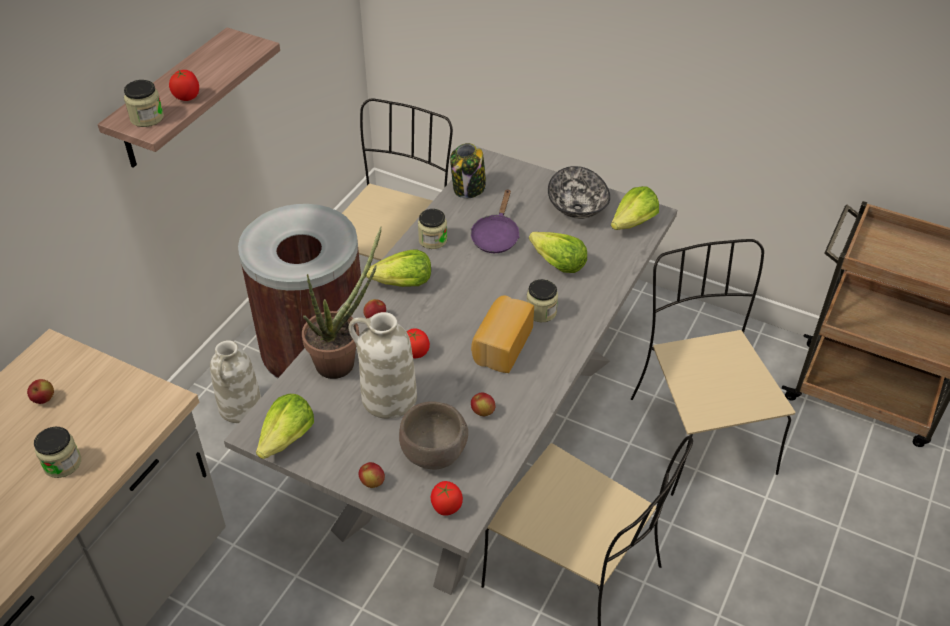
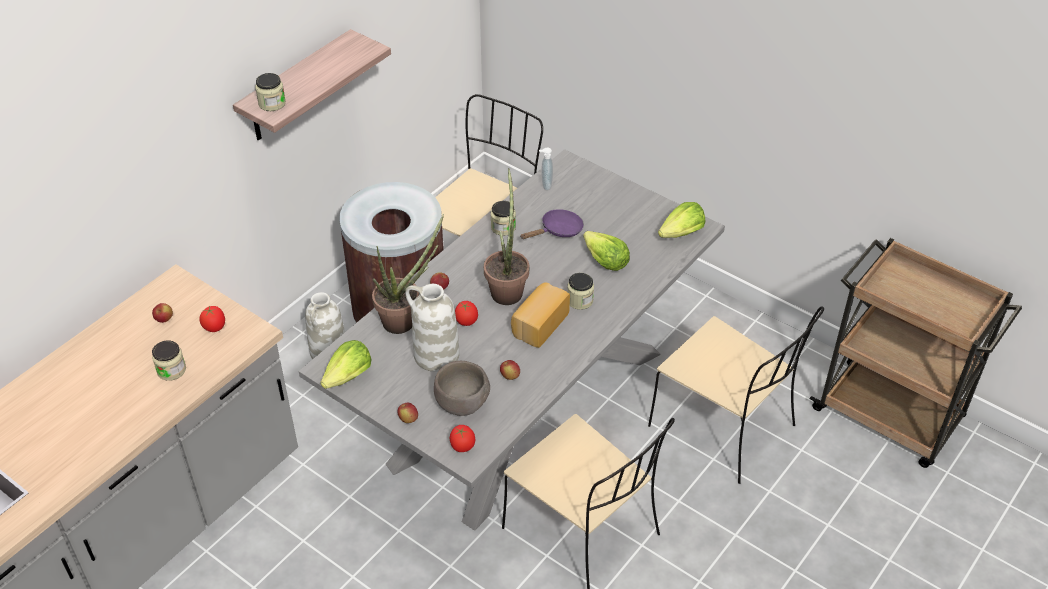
camera: 10 degrees right, 0 degrees up
tomato [169,70,199,101] -> tomato moved to [199,306,225,332]
lettuce [366,249,431,287] -> none
jar [450,143,486,198] -> soap dispenser [539,147,553,191]
purple frying pan [471,189,519,253] -> purple frying pan turned 150 degrees counterclockwise [520,209,584,239]
bowl [548,166,610,219] -> none
beige chair [631,239,795,496] -> beige chair turned 135 degrees clockwise [648,306,824,484]
none -> potted plant [484,168,529,305]

